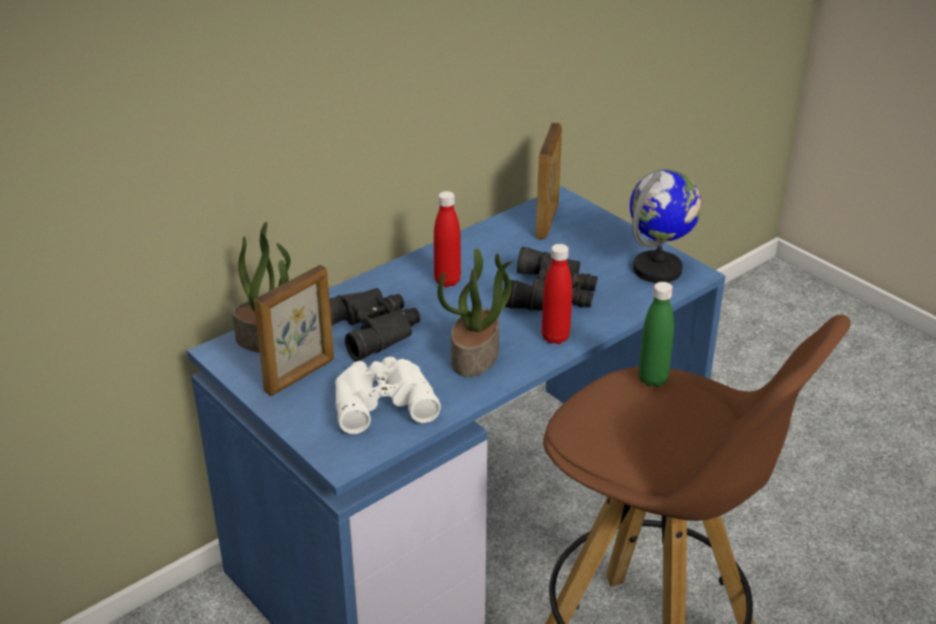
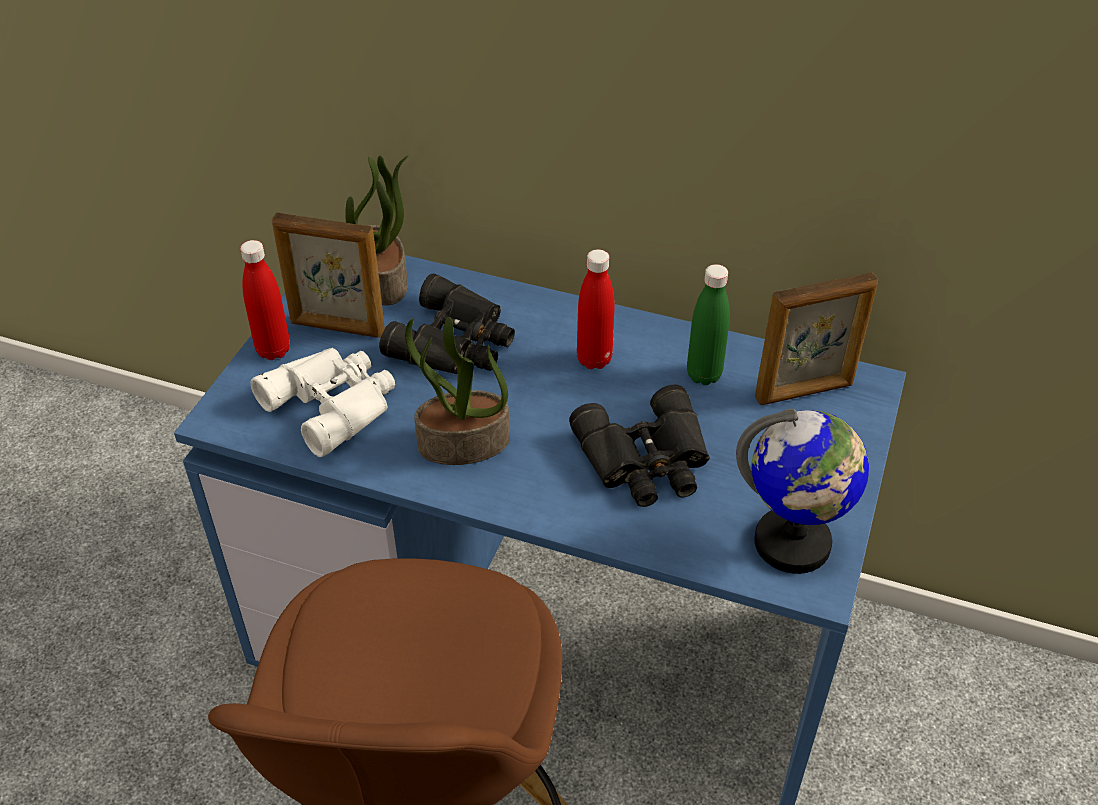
camera: 60 degrees right, 10 degrees up
red bottle [542,244,572,344] -> red bottle moved to [240,240,290,360]
green bottle [638,282,674,387] -> green bottle moved to [687,264,730,385]

